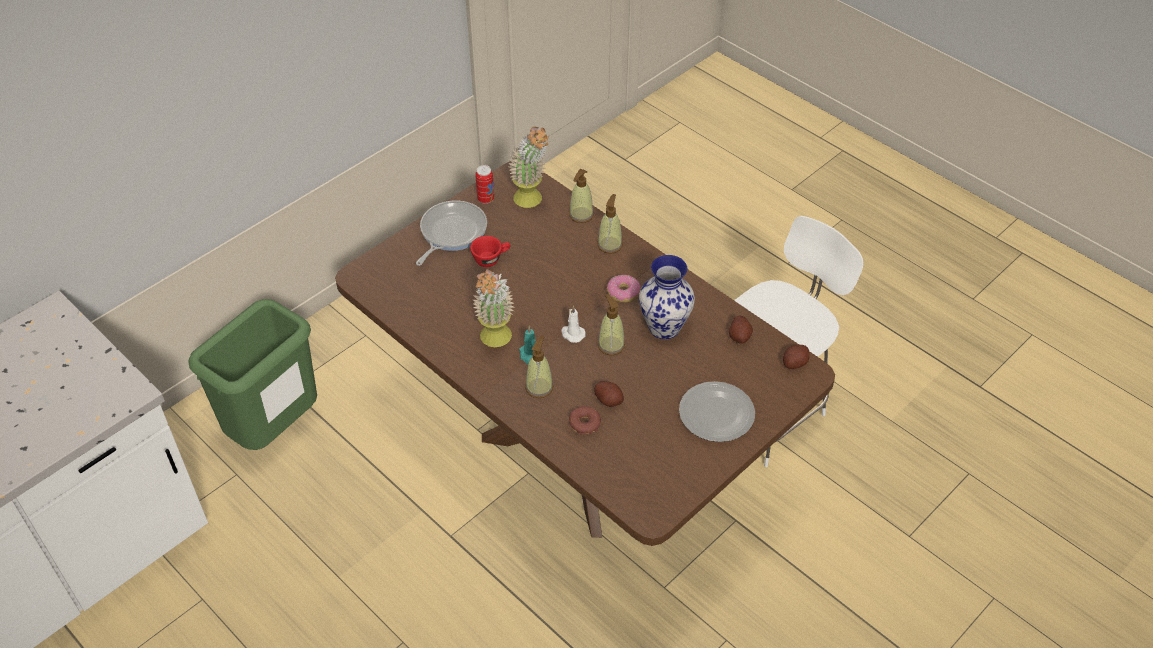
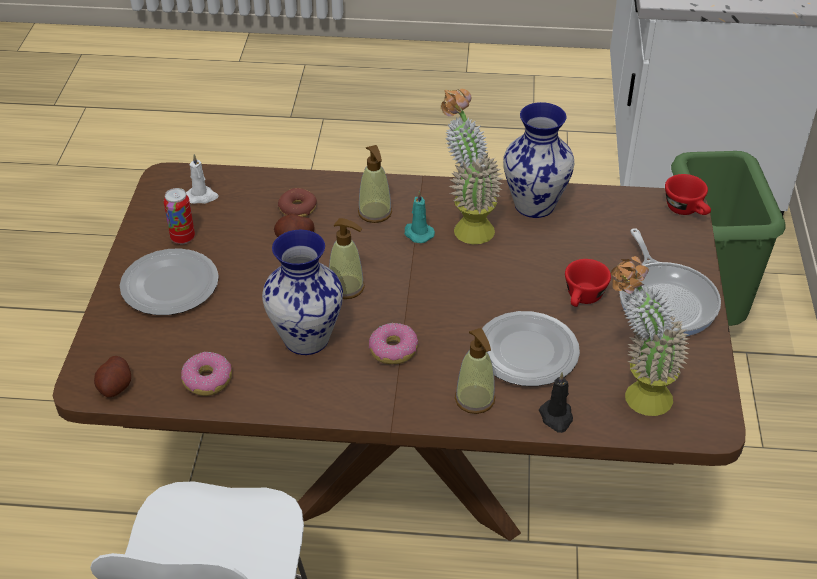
camera: 140 degrees right, 5 degrees down
can [475,165,494,204] -> can moved to [164,188,195,244]
white candle [561,306,586,343] -> white candle moved to [186,154,219,204]
soap dispenser [569,169,594,223] -> black candle [539,372,573,433]
potato [729,316,753,344] -> donut [181,352,232,396]
none -> plate [482,311,580,386]
none -> vase [503,102,574,218]
none -> red cup [665,174,711,215]

